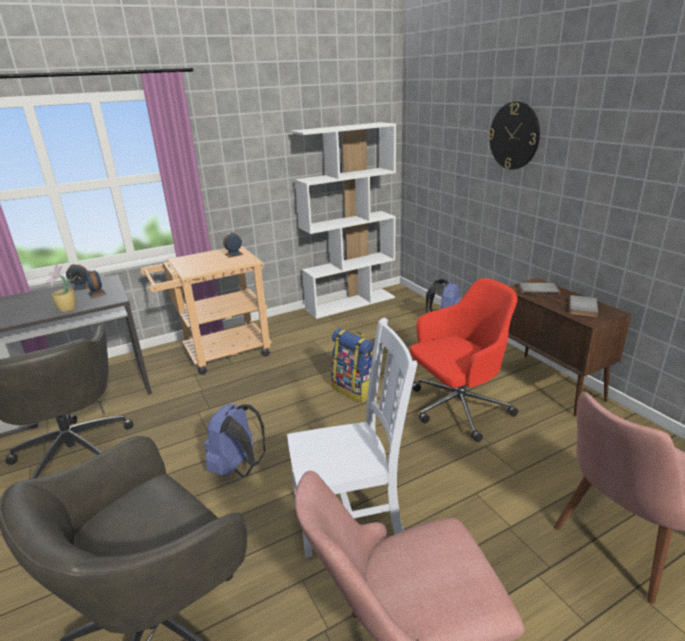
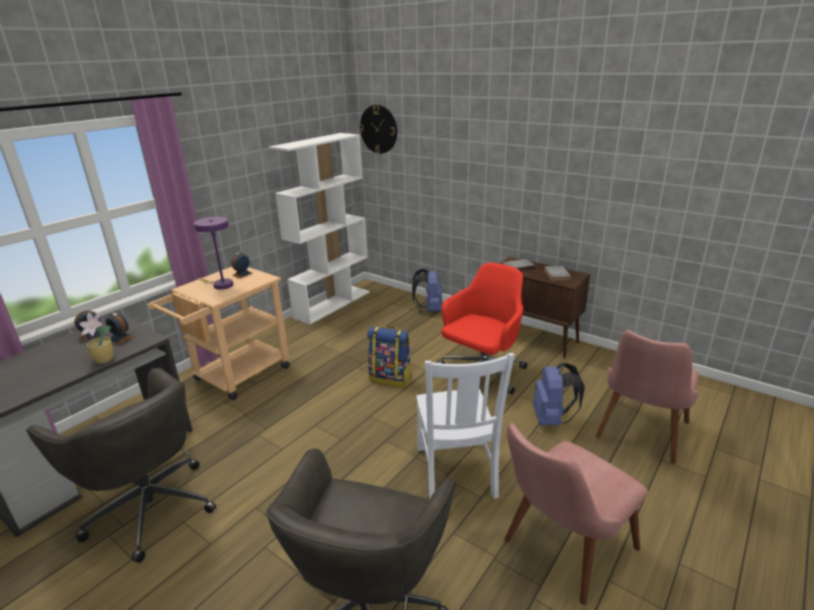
camera: 25 degrees left, 0 degrees up
blue backpack [204,404,265,477] -> blue backpack moved to [533,363,585,425]
white chair [287,318,417,558] -> white chair turned 120 degrees clockwise [416,353,515,499]
wall clock [488,102,540,169] -> wall clock moved to [359,105,397,154]
none -> purple table lamp [194,217,233,290]

